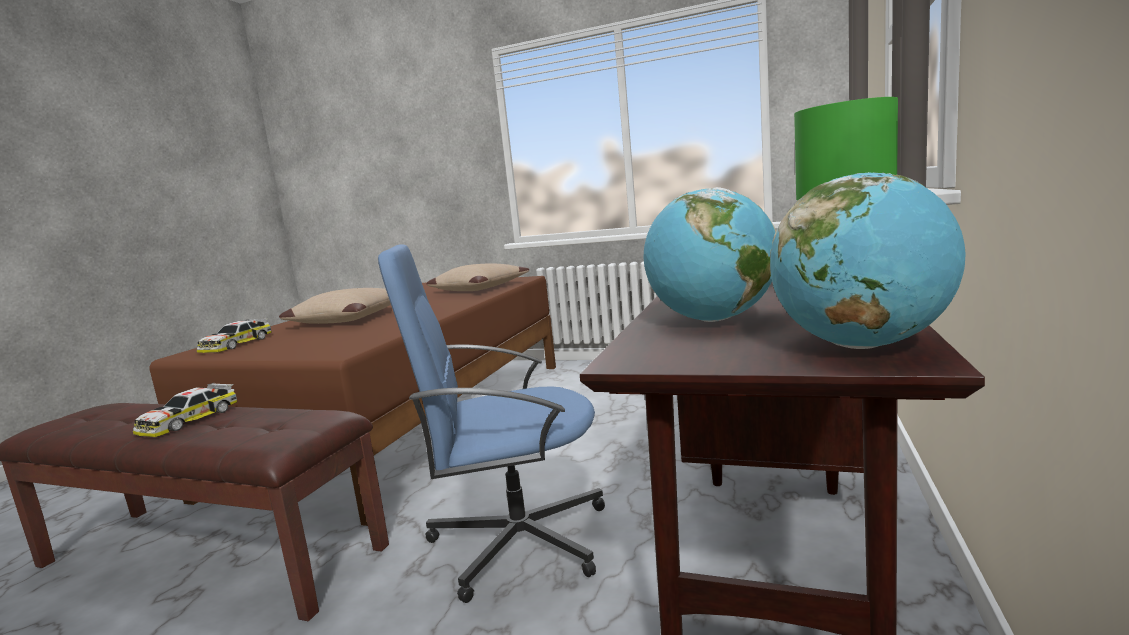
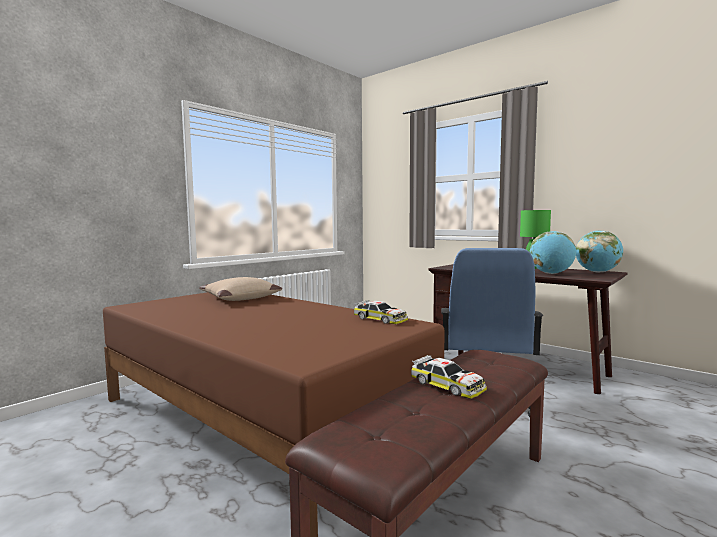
camera: 70 degrees left, 5 degrees down
toy car [197,318,272,353] -> toy car moved to [354,300,408,324]
beige pillow [279,288,391,324] -> none

